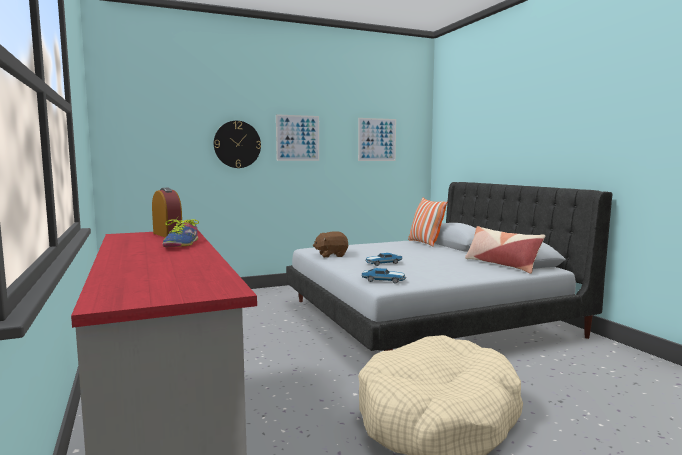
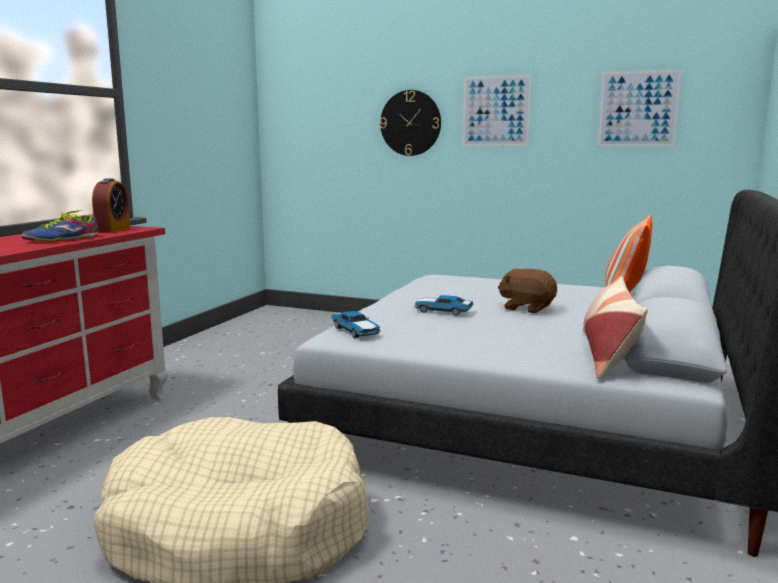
camera: 45 degrees right, 5 degrees up
brown plush toy [313,231,348,258] -> brown plush toy moved to [498,269,557,313]

